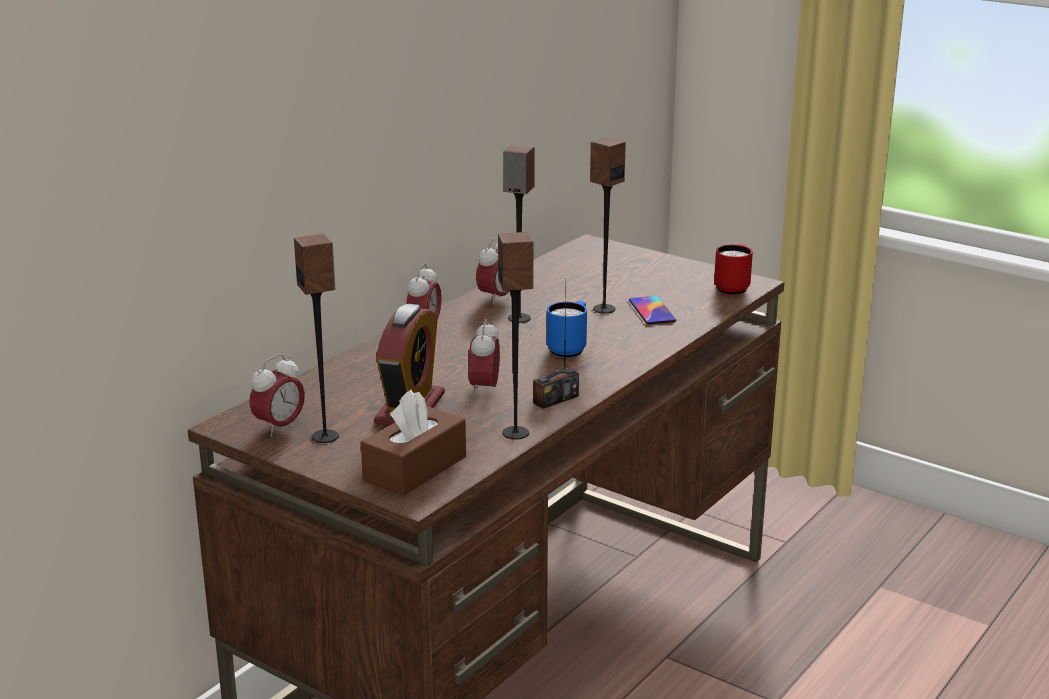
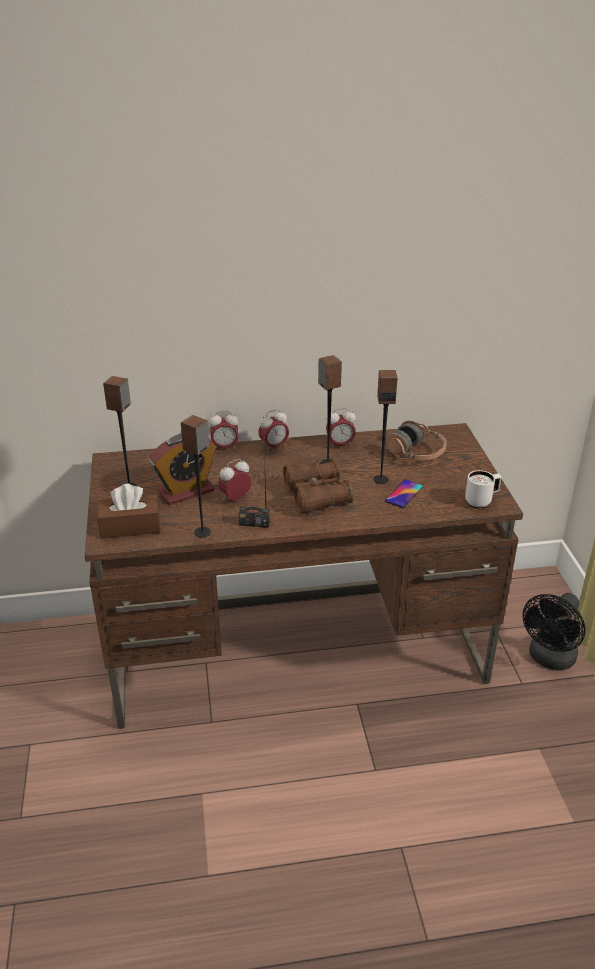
camera: 45 degrees right, 10 degrees up
alarm clock [249,354,305,437] -> alarm clock moved to [209,411,239,450]
blue mug [547,301,587,358] -> brown binoculars [283,459,354,514]
red mug [714,244,753,295] -> white mug [465,470,501,509]
none -> headphones [385,421,447,460]
none -> black fan [522,593,586,671]

